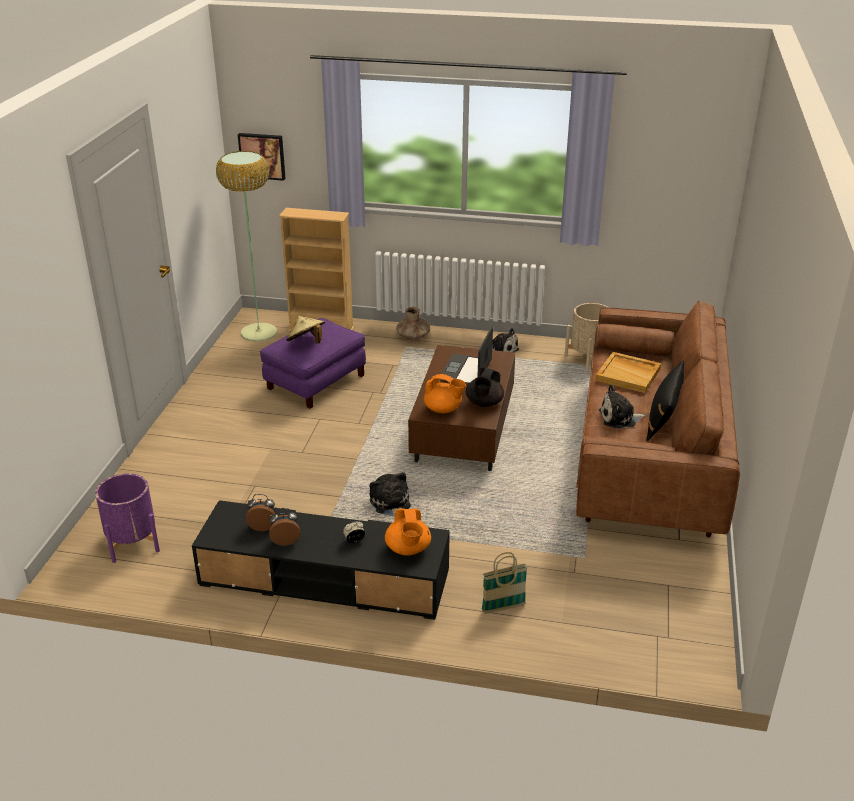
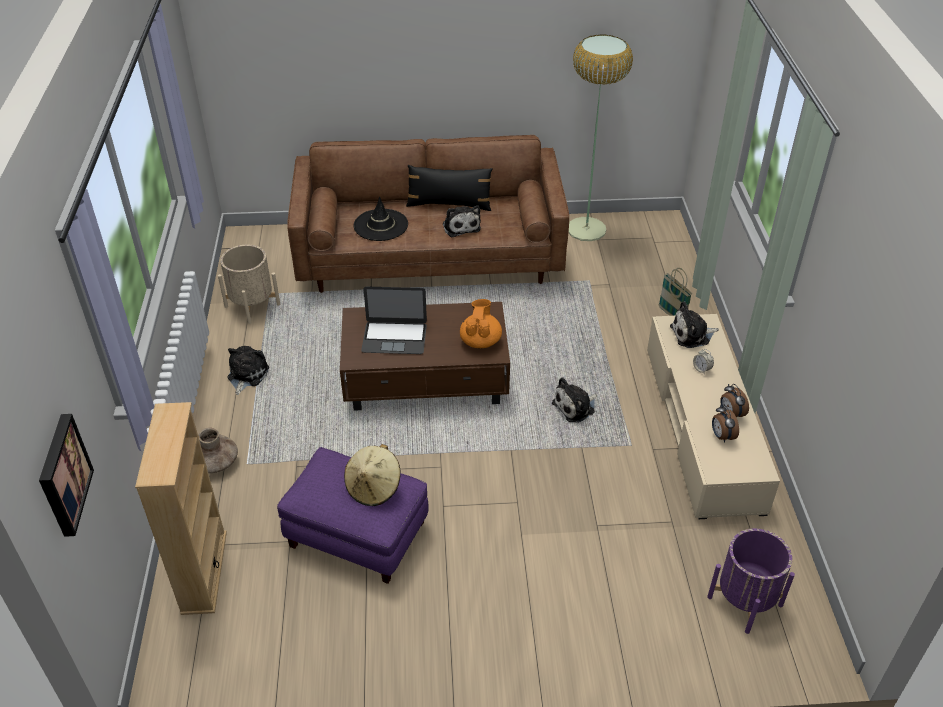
camera: 105 degrees left, 10 degrees up
black tv stand [192,500,450,620] -> beige tv stand [647,314,780,519]
floor lamp [216,151,277,342] -> floor lamp moved to [568,34,633,241]
orange teapot [385,508,431,556] -> plush toy [670,301,719,348]
black teapot [466,368,504,407] -> none
beige tray [595,352,661,393] -> black hat [354,196,408,241]

